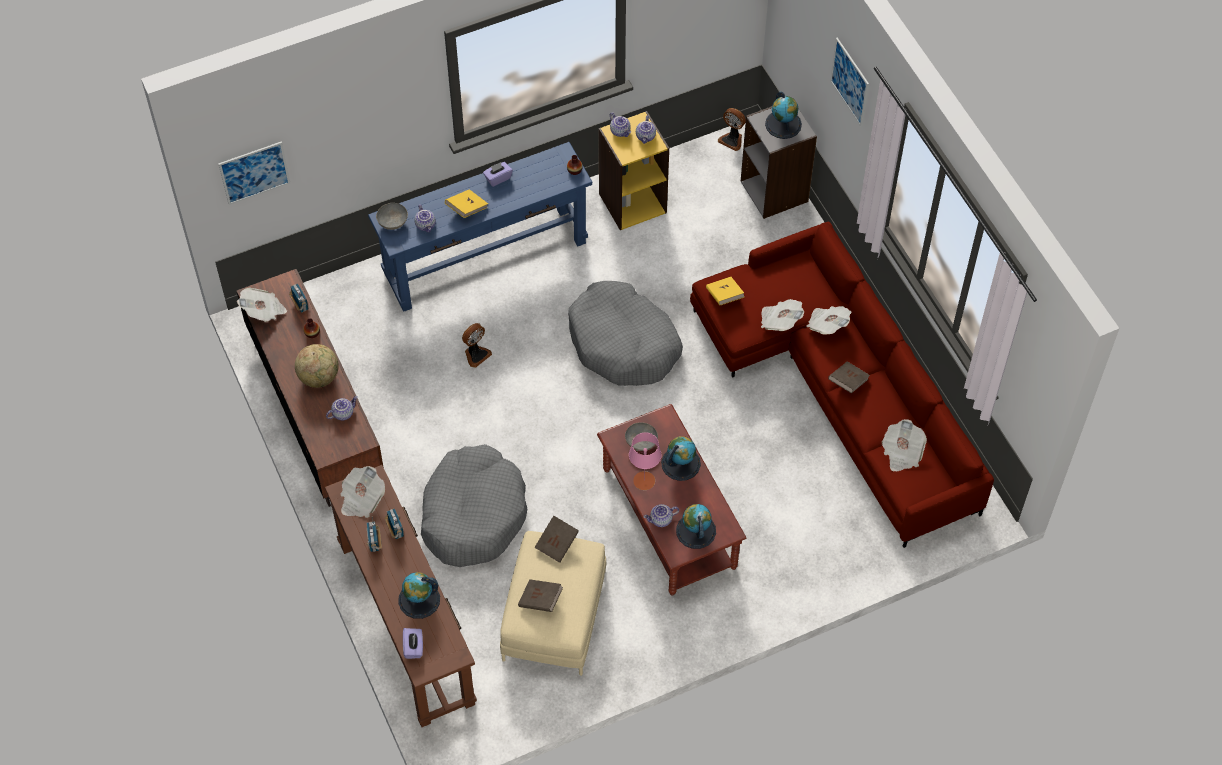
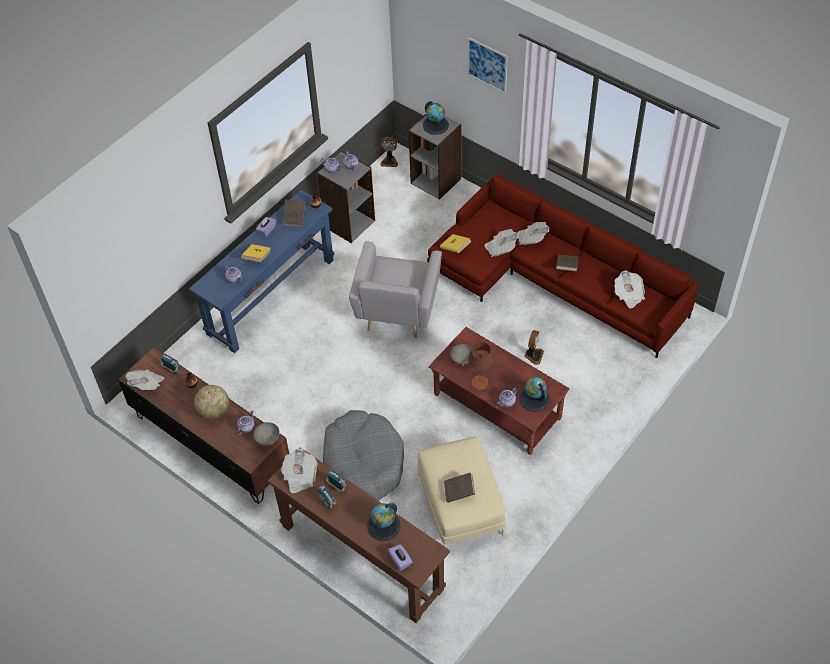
camera: 25 degrees left, 5 degrees down
picture [218,141,290,205] -> none
grey bowl [376,203,408,230] -> grey bowl moved to [254,422,280,446]
fan [462,323,492,368] -> fan moved to [525,330,544,365]
brown book [534,515,579,563] -> brown book moved to [282,200,306,227]
grey dog bed [568,281,683,386] -> grey armchair [349,241,442,338]
yellow bookcase [599,111,669,230] -> grey bookcase [317,151,375,243]
pink table lamp [629,433,662,490] -> brown table lamp [468,342,493,389]
globe [661,436,701,481] -> none

